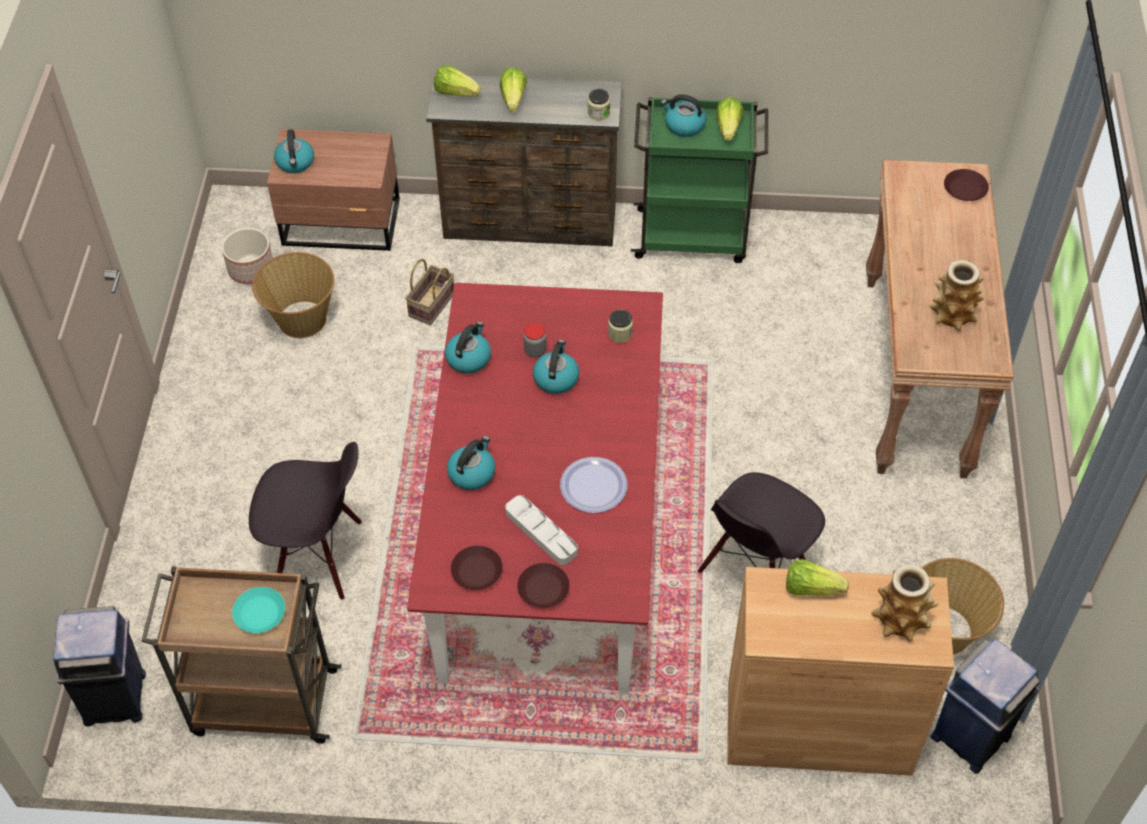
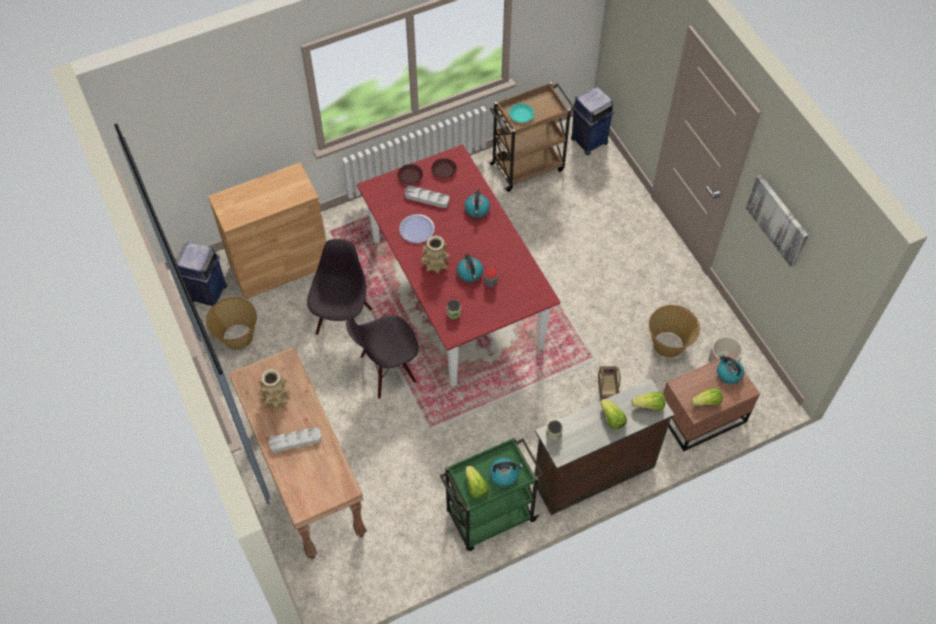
camera: 150 degrees right, 5 degrees up
black chair [249,442,362,600] -> black chair moved to [346,315,418,399]
kettle [445,321,491,374] -> none
lettuce [786,559,849,596] -> lettuce moved to [691,387,723,406]
vase [871,564,938,642] -> vase moved to [421,236,450,274]
brown plate [944,169,989,201] -> none
none -> grey tray [269,427,322,452]
none -> picture [746,175,809,268]

